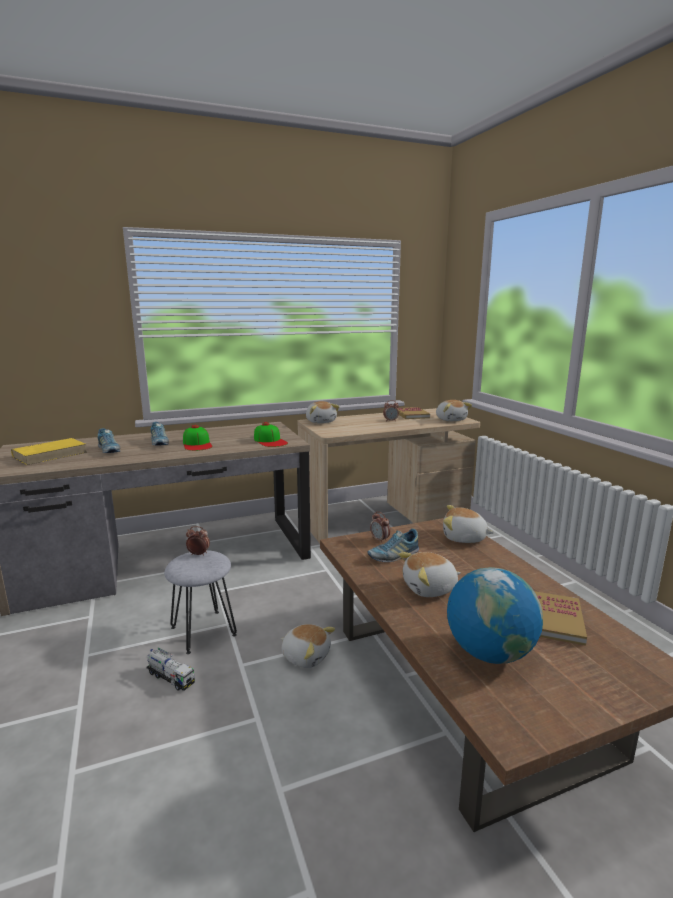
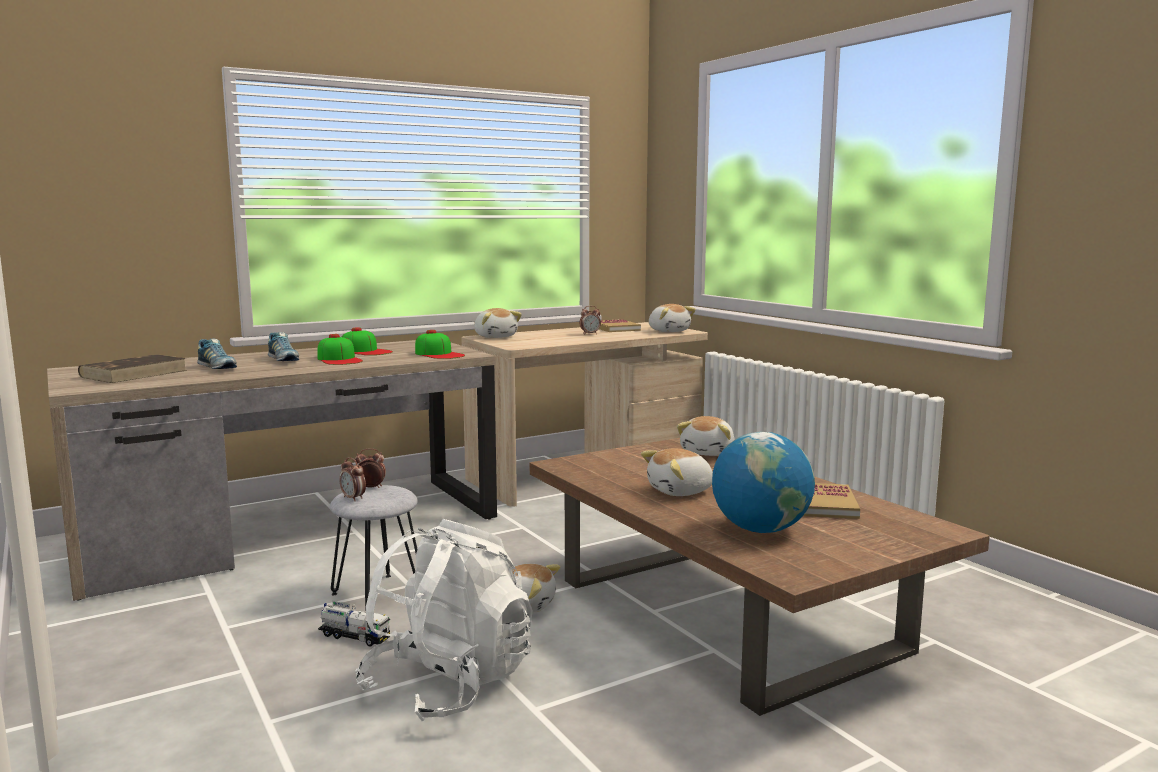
camera: 10 degrees left, 5 degrees down
yellow book [11,438,87,465] -> brown book [78,354,187,383]
shoe [367,529,419,562] -> none
alarm clock [370,511,390,542] -> alarm clock moved to [339,457,366,501]
plush toy [443,505,494,543] -> plush toy turned 75 degrees counterclockwise [677,416,735,456]
none -> cap [342,327,393,355]
none -> white backpack [355,519,533,721]

